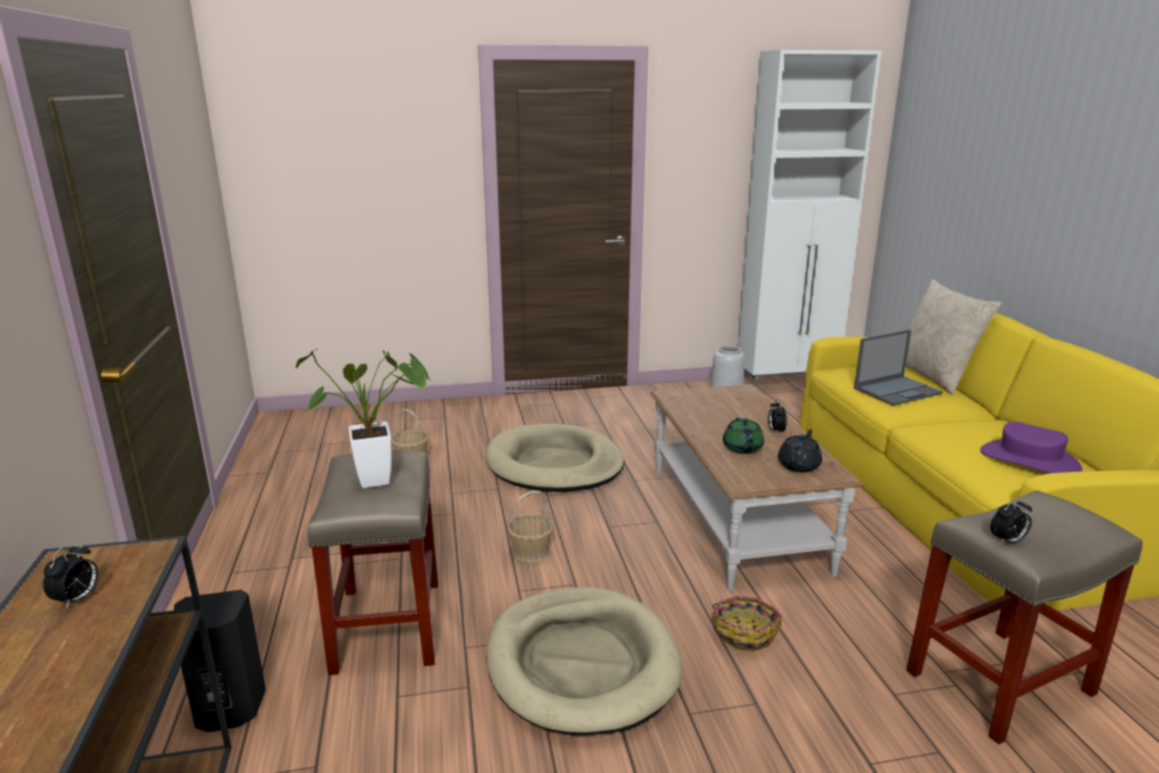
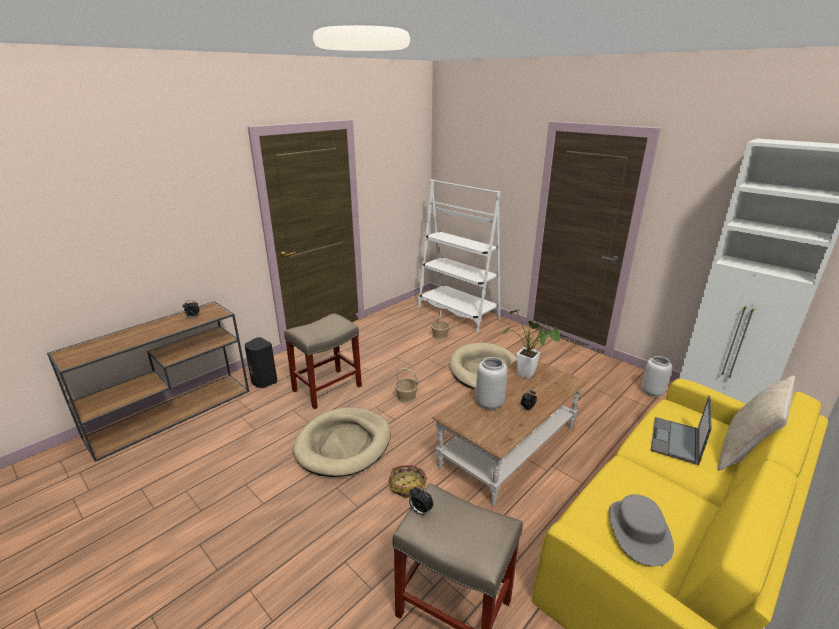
camera: 55 degrees right, 5 degrees up
potted plant [296,348,430,488] -> potted plant moved to [502,309,560,379]
green teapot [723,417,764,454] -> grey vase [476,357,507,410]
black teapot [778,429,822,472] -> none
laptop [854,330,943,406] -> laptop turned 90 degrees clockwise [651,395,712,465]
purple hat [980,422,1083,473] -> grey hat [609,494,674,566]
none -> white bookcase [418,179,501,332]

